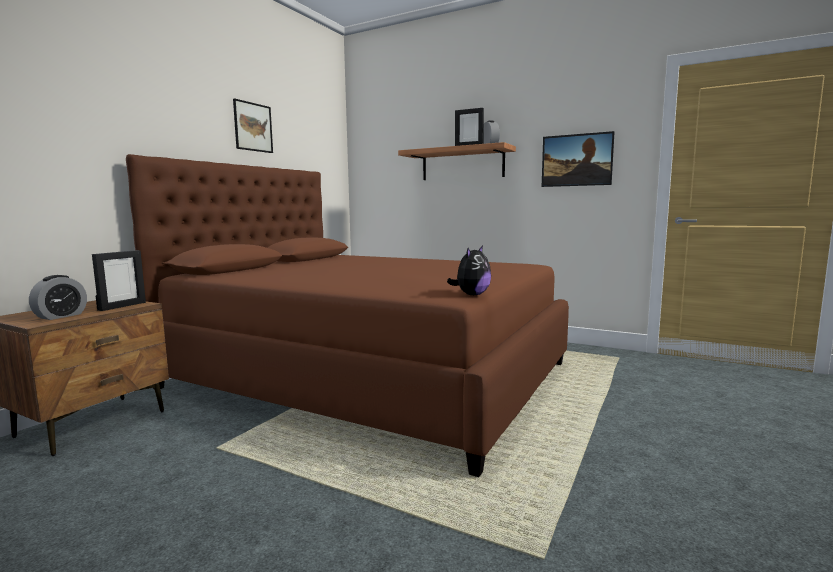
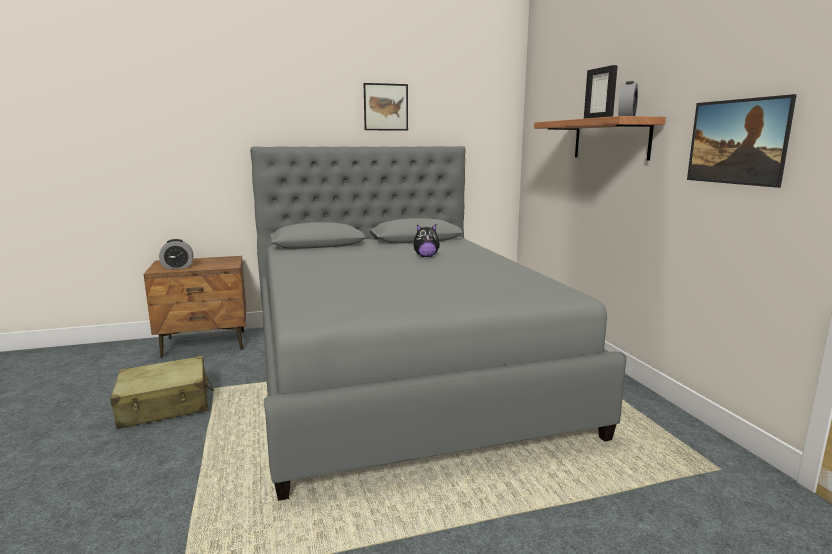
camera: 45 degrees right, 5 degrees up
picture frame [92,250,146,311] -> none
brown bed [126,154,569,477] -> grey bed [250,146,627,501]
plush toy [447,246,491,295] -> plush toy moved to [413,225,440,257]
none -> beige suitcase [110,356,213,429]

